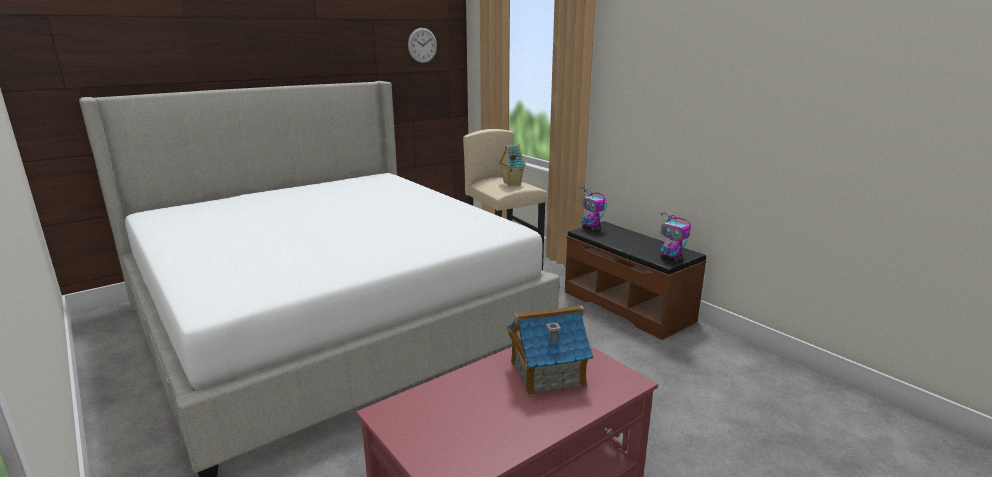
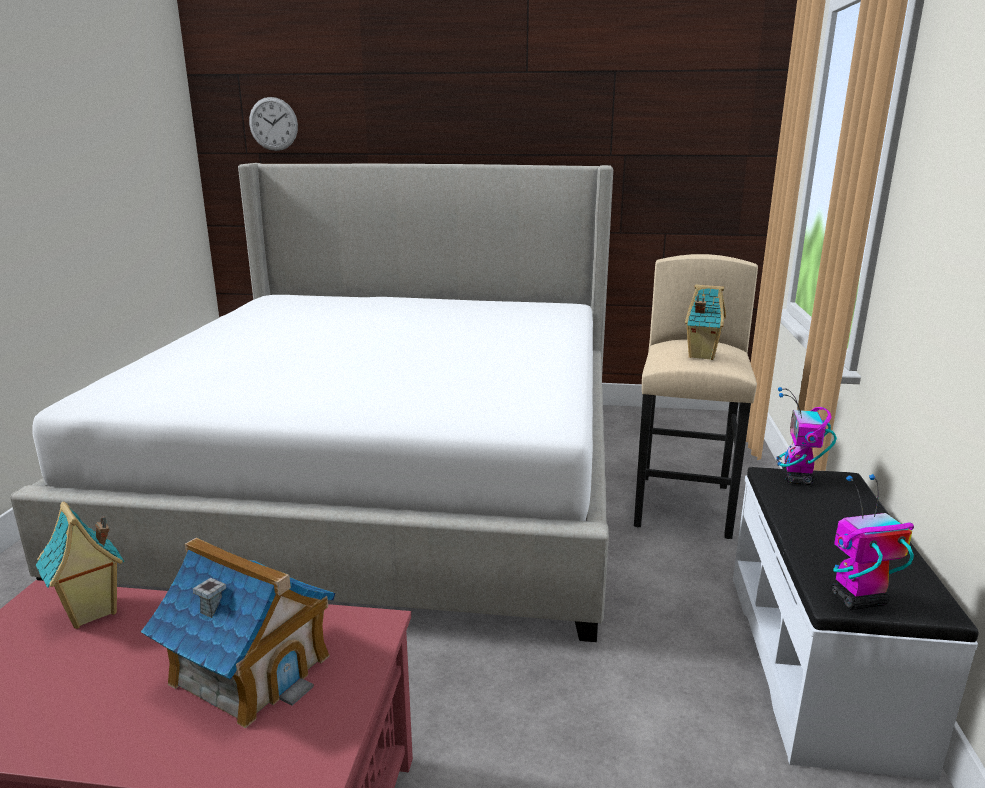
camera: 45 degrees right, 0 degrees up
wall clock [408,28,437,63] -> wall clock moved to [249,97,298,151]
brown bench [565,221,706,340] -> white bench [733,467,978,780]
toy robot [660,213,691,262] -> toy robot turned 75 degrees clockwise [831,474,914,610]
none -> toy house [36,502,125,629]

